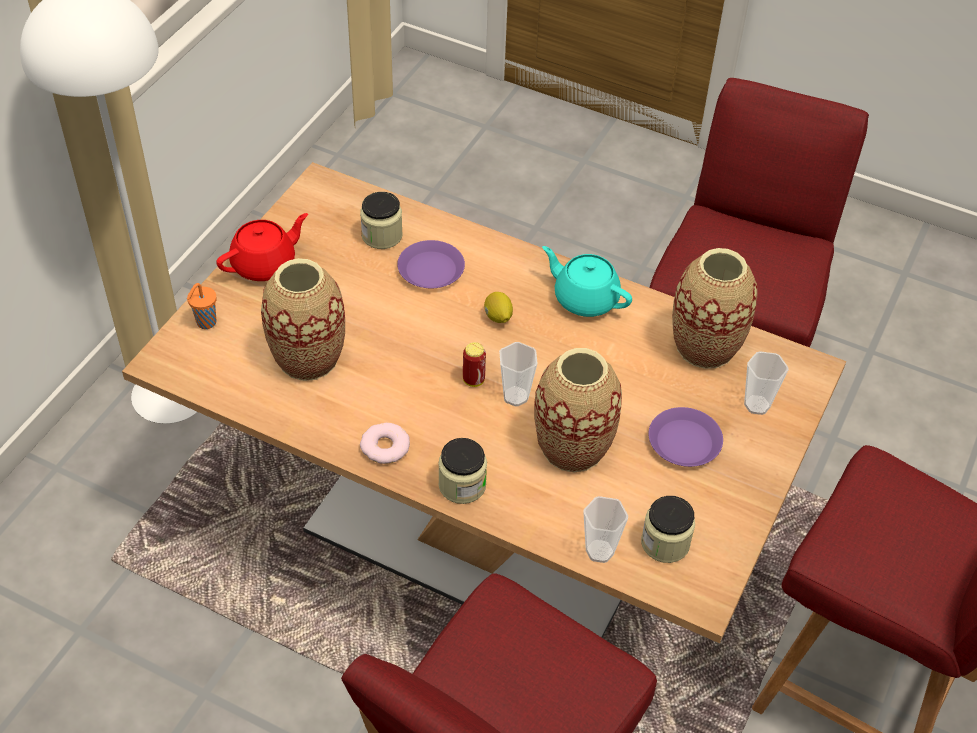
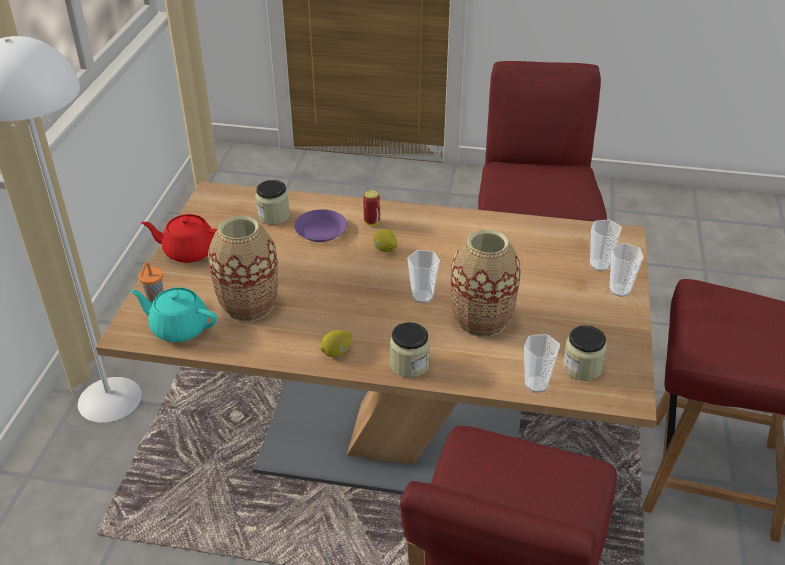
camera: 15 degrees left, 10 degrees down
red teapot [216,213,308,281] -> red teapot turned 120 degrees counterclockwise [141,214,218,263]
donut [360,423,410,464] -> lemon [321,330,352,357]
can [463,342,486,387] -> can moved to [363,190,380,226]
turquoise teapot [542,246,632,317] -> turquoise teapot moved to [130,287,217,342]
purple plate [649,407,723,467] -> none
vase [672,248,758,369] -> none
none -> cup [610,243,644,297]

